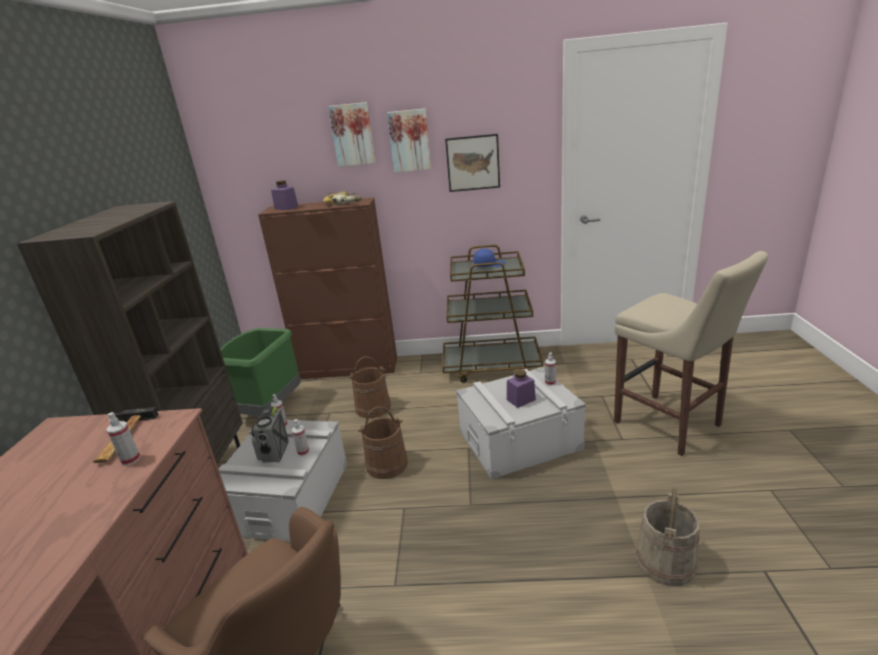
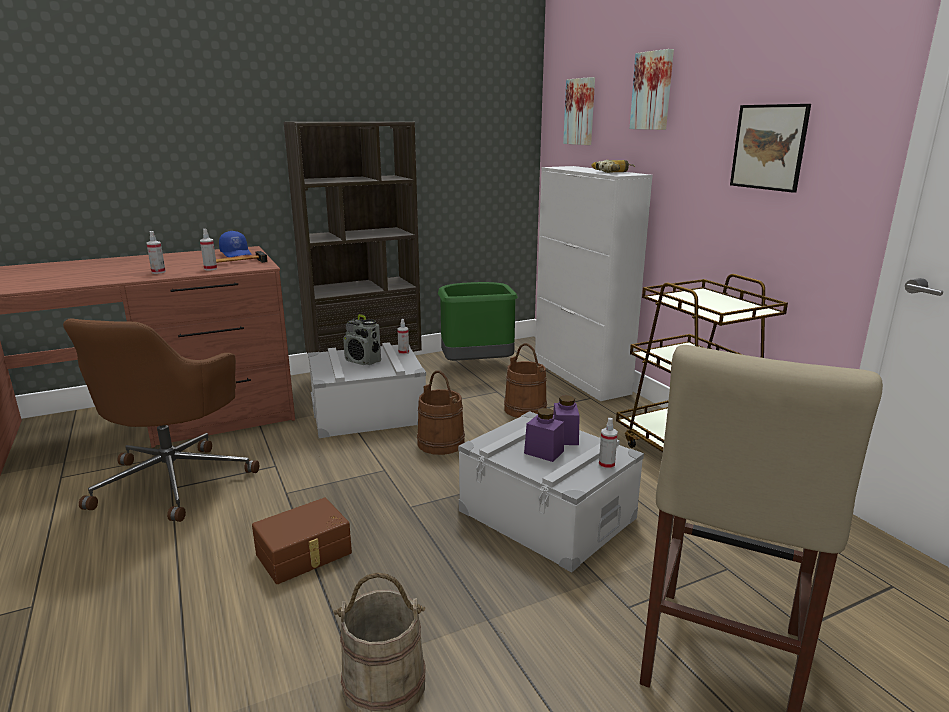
camera: 60 degrees right, 5 degrees down
radio [251,406,289,463] -> radio turned 120 degrees counterclockwise [343,314,381,365]
brown cabinet [258,198,397,379] -> white cabinet [535,166,653,401]
purple jar [271,180,299,210] -> purple jar moved to [553,395,580,445]
spray bottle [292,419,310,456] -> spray bottle moved to [146,231,166,274]
picture [387,108,431,172] -> picture moved to [563,77,595,145]
blue cap [474,249,505,267] -> blue cap moved to [219,231,252,257]
none -> brown storage box [252,498,352,584]

